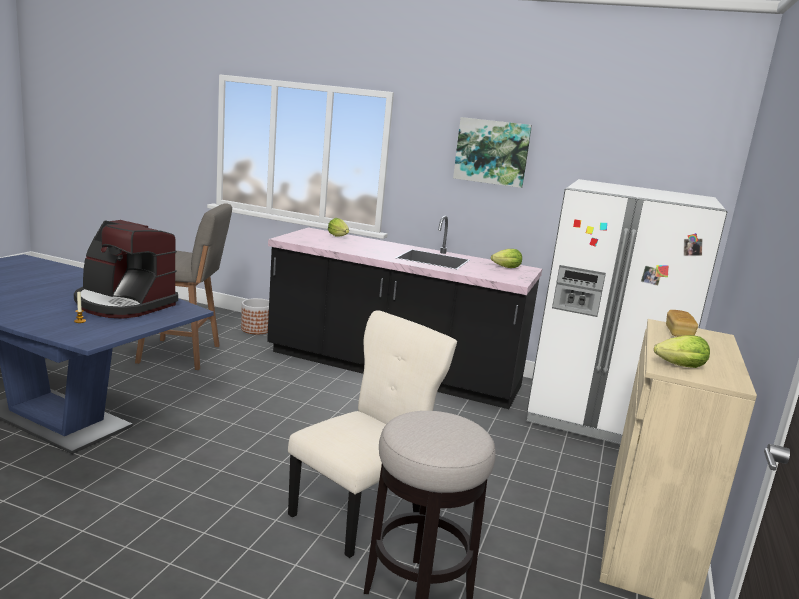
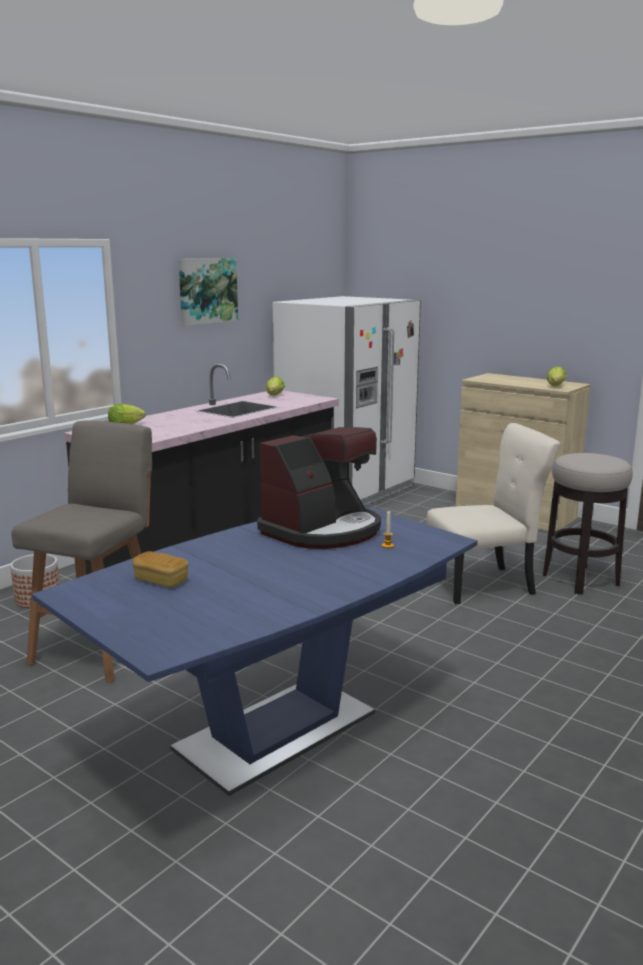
camera: 70 degrees left, 0 degrees up
beige chair [288,310,457,558] -> beige chair turned 105 degrees clockwise [426,423,560,604]
bread [666,310,698,337] -> bread moved to [133,551,188,587]

